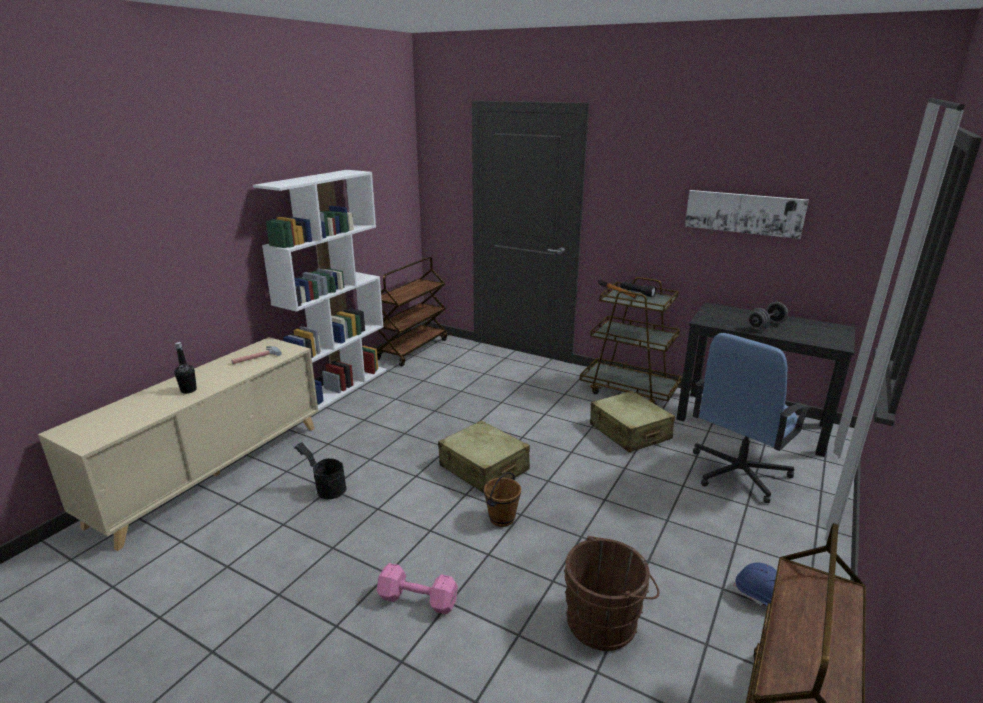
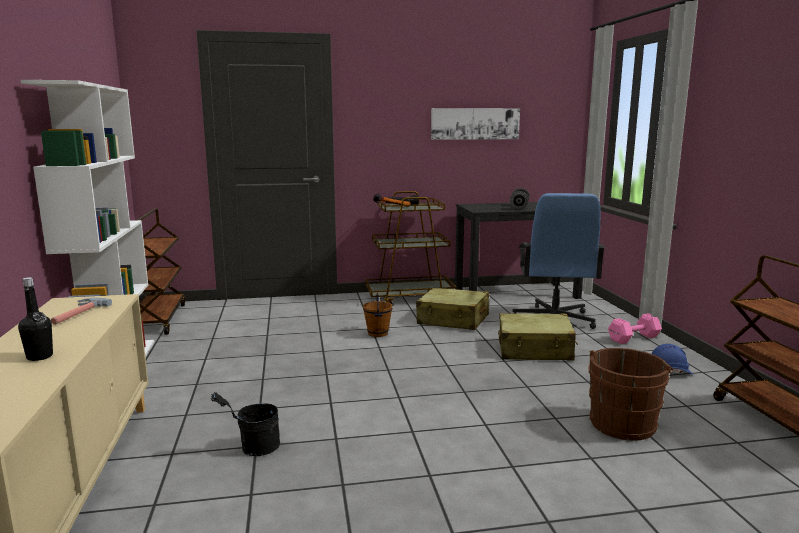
camera: 40 degrees left, 10 degrees down
pink dumbbell [377,563,458,614] -> pink dumbbell moved to [608,313,662,344]
beige suitcase [438,420,530,493] -> beige suitcase moved to [498,313,578,361]
brown bucket [484,472,521,527] -> brown bucket moved to [363,292,393,337]

